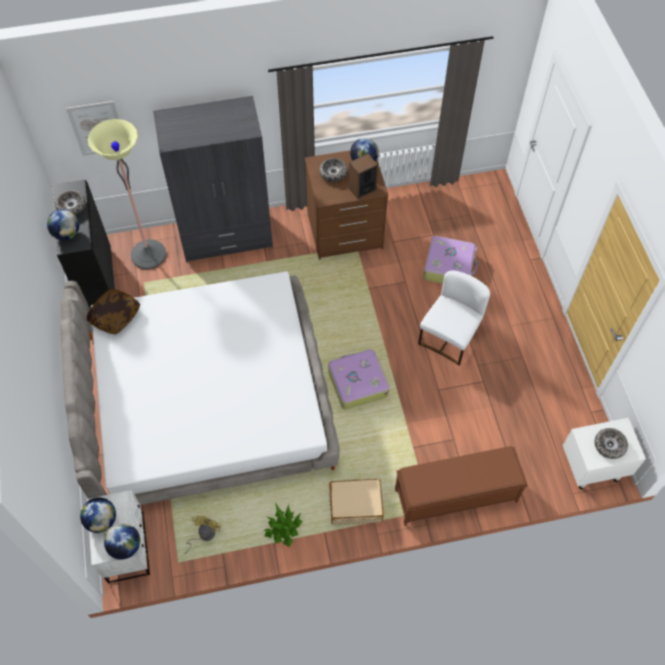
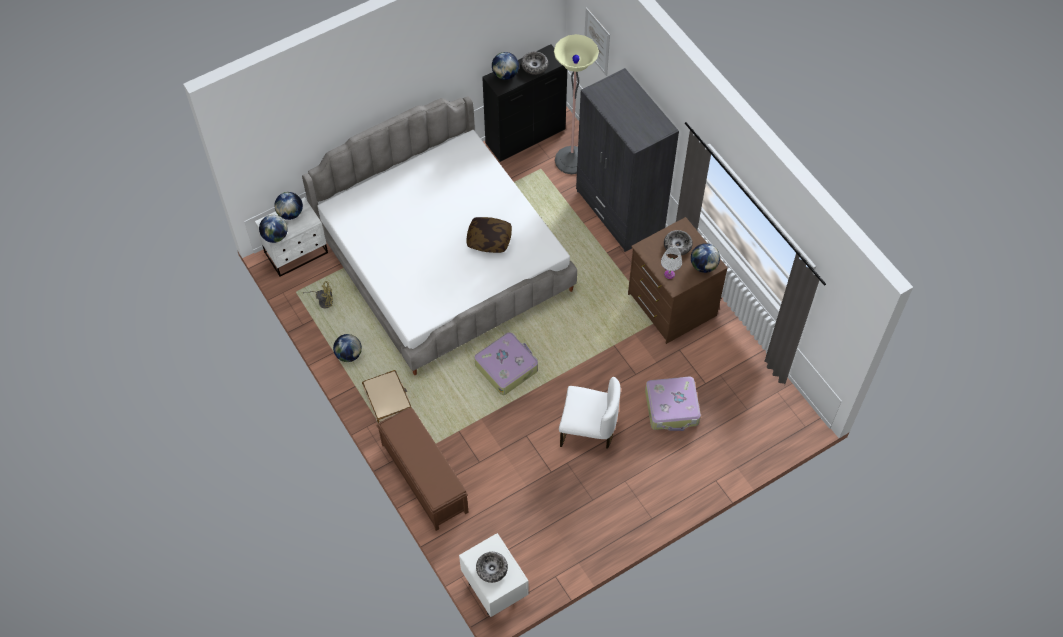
camera: 70 degrees right, 0 degrees up
pillow [87,289,140,334] -> pillow moved to [466,217,512,253]
potted plant [264,504,302,547] -> globe [333,334,362,362]
speaker [349,153,378,199] -> white table lamp [661,247,682,279]

